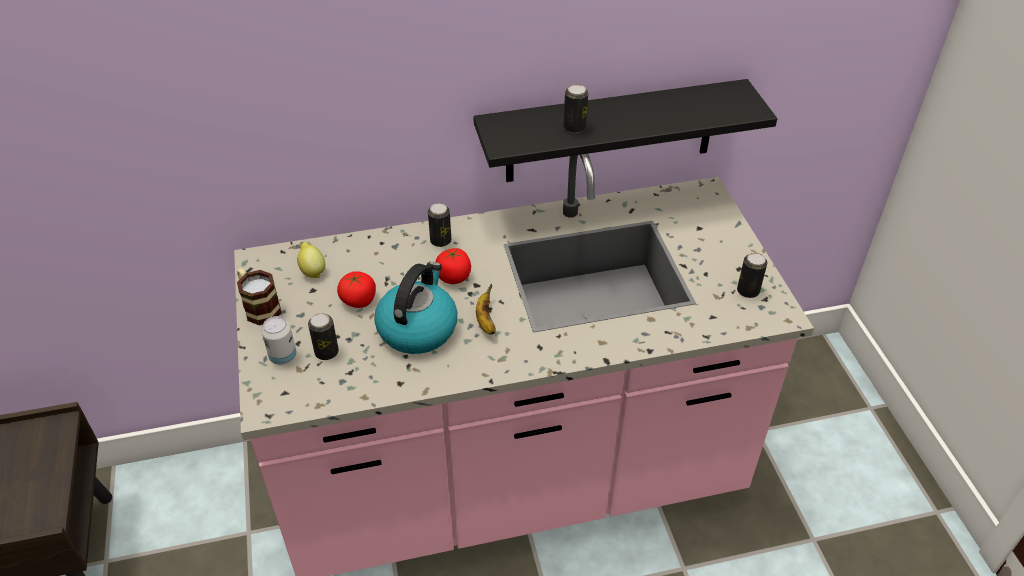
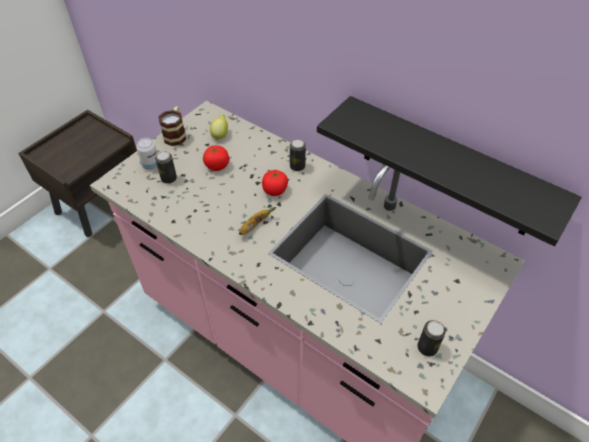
camera: 50 degrees right, 5 degrees up
kettle [374,262,457,354] -> none
can [563,84,588,133] -> none

